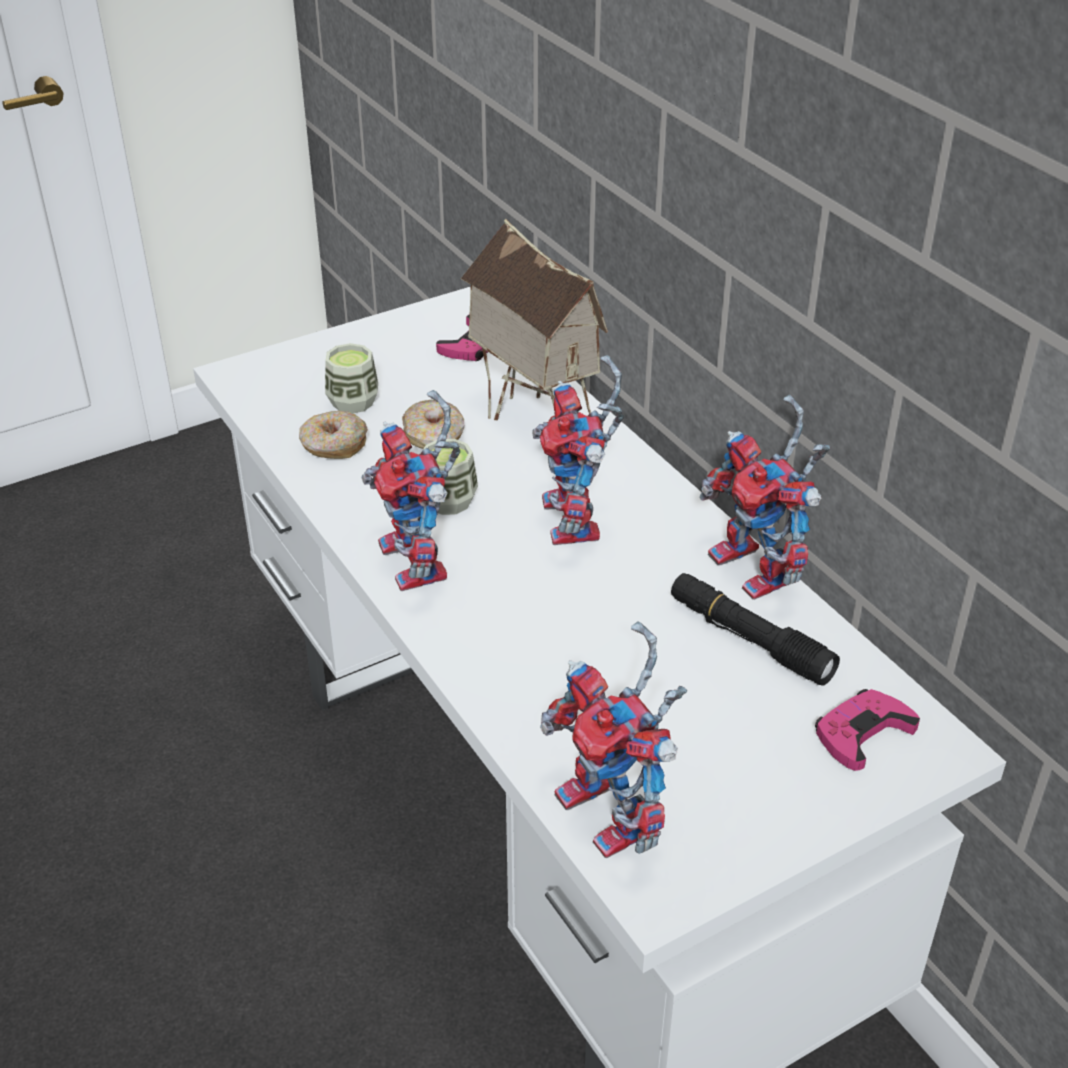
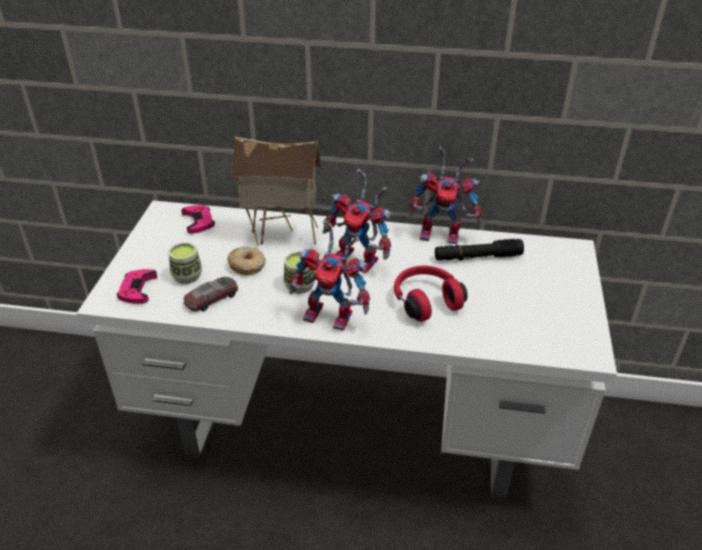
camera: 50 degrees left, 0 degrees up
donut [299,411,368,459] -> toy car [184,277,238,312]
toy robot [540,621,687,858] -> none
pink game controller [815,689,920,771] -> pink game controller moved to [117,269,157,304]
none -> red headphones [394,265,468,322]

